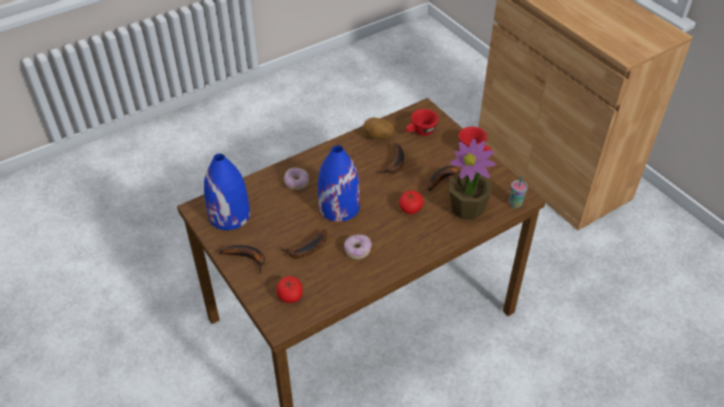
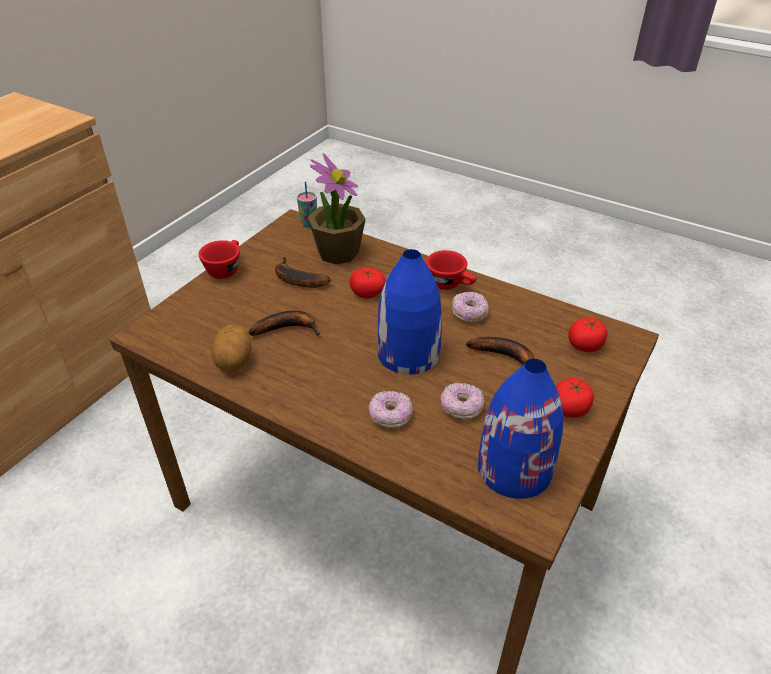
camera: 115 degrees left, 5 degrees down
banana [219,245,265,273] -> tomato [556,378,594,418]
red cup [405,109,439,136] -> red cup moved to [426,250,477,290]
none -> donut [441,383,484,420]

